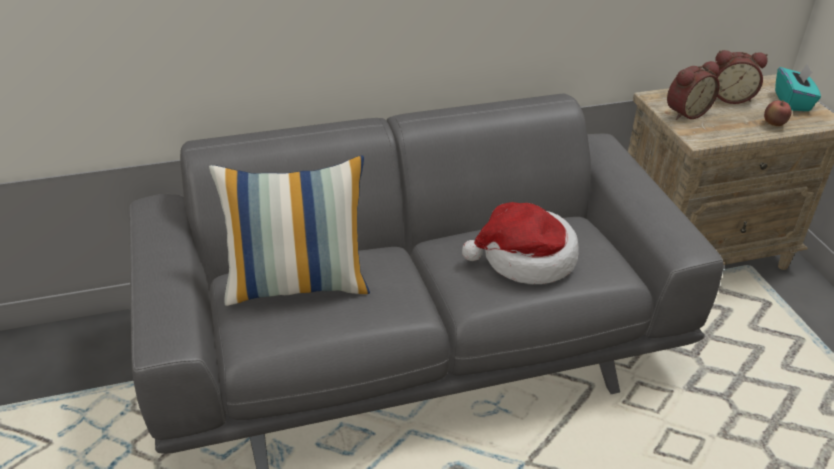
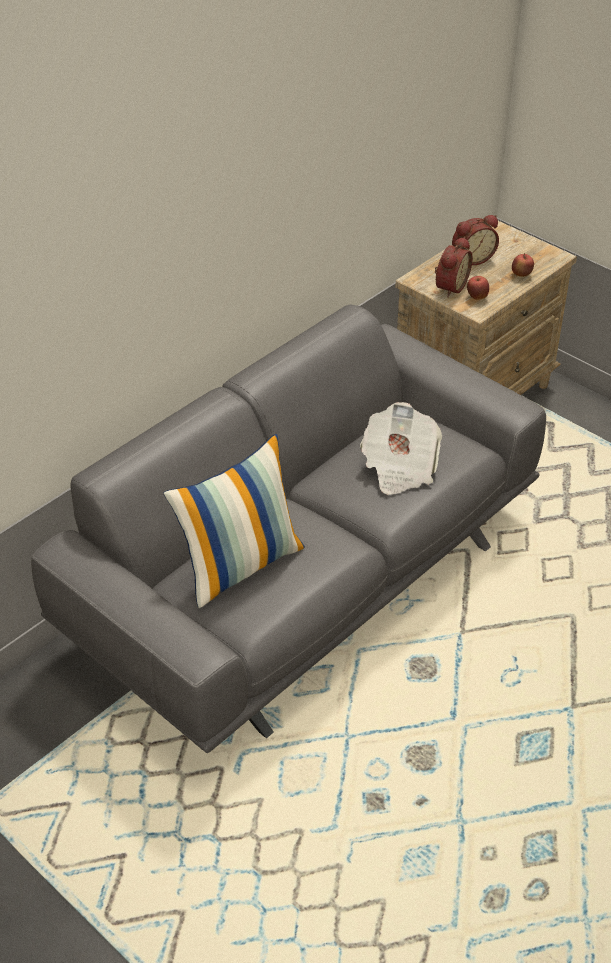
camera: 30 degrees left, 5 degrees up
hat [462,202,579,284] -> newspaper [360,402,442,495]
turquoise tissue box [775,64,821,111] -> none
none -> apple [467,276,489,300]

